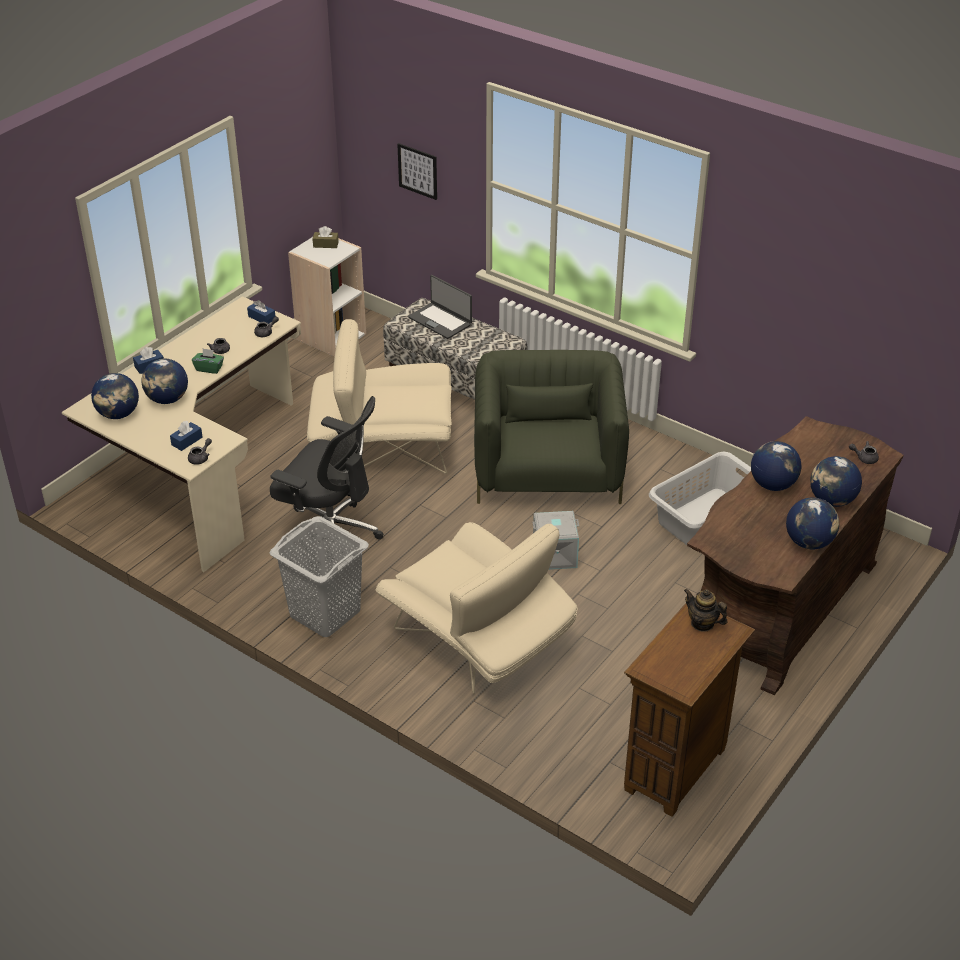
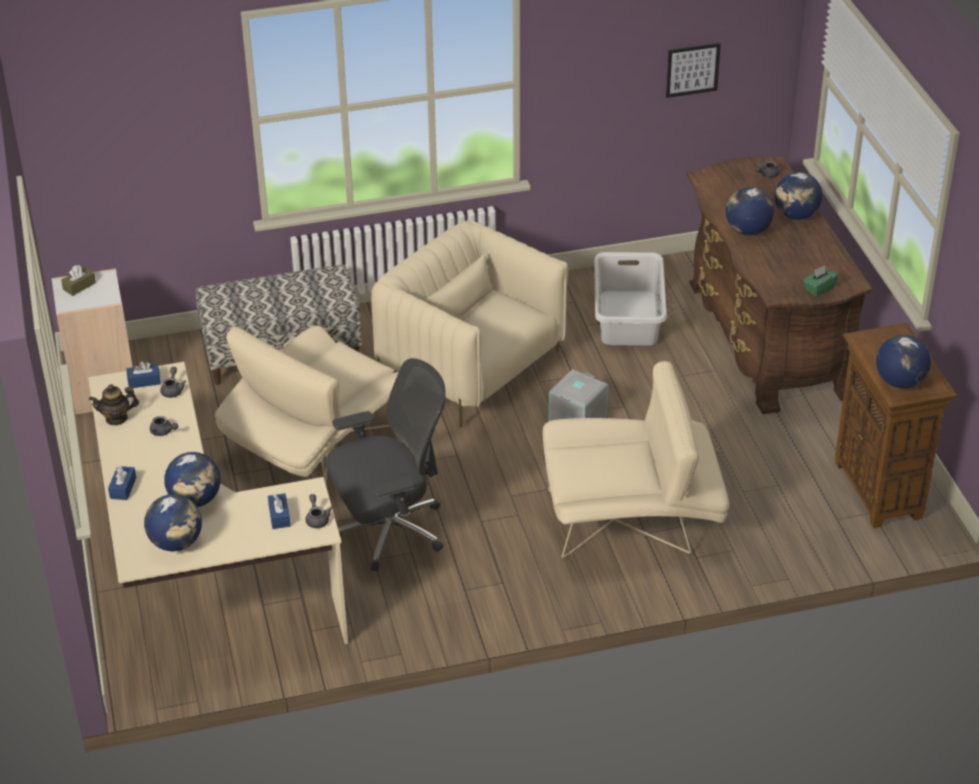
camera: 50 degrees left, 0 degrees up
green tissue box [192,348,224,374] -> green tissue box moved to [803,265,839,297]
grey laundry basket [269,516,369,637] -> none
picture [397,143,437,200] -> picture moved to [666,43,721,98]
laptop [408,275,472,339] -> none
green armchair [474,350,629,504] -> beige armchair [371,220,568,428]
teapot [684,589,728,632] -> teapot moved to [89,384,139,425]
globe [786,497,839,549] -> globe moved to [876,335,931,388]

